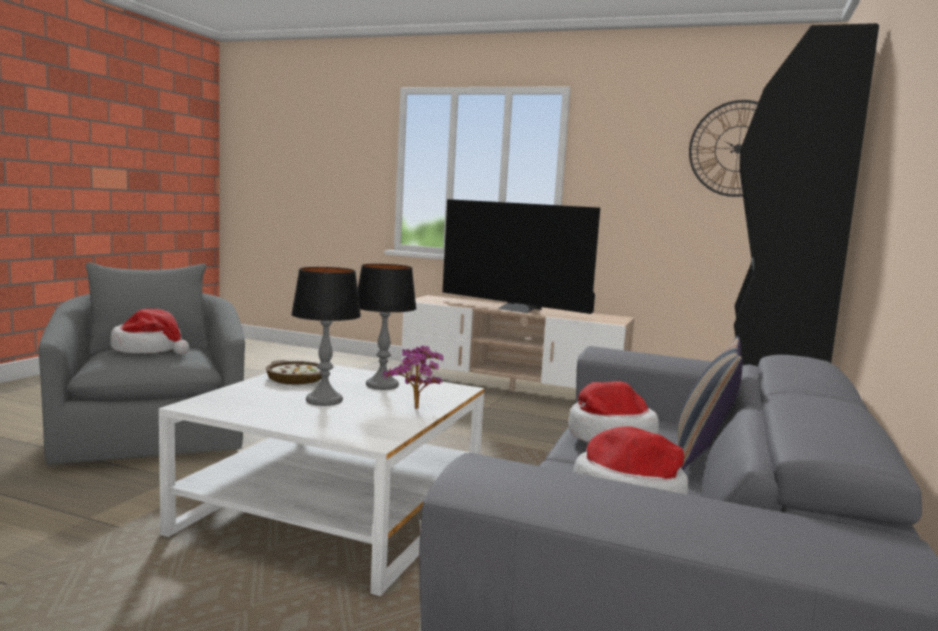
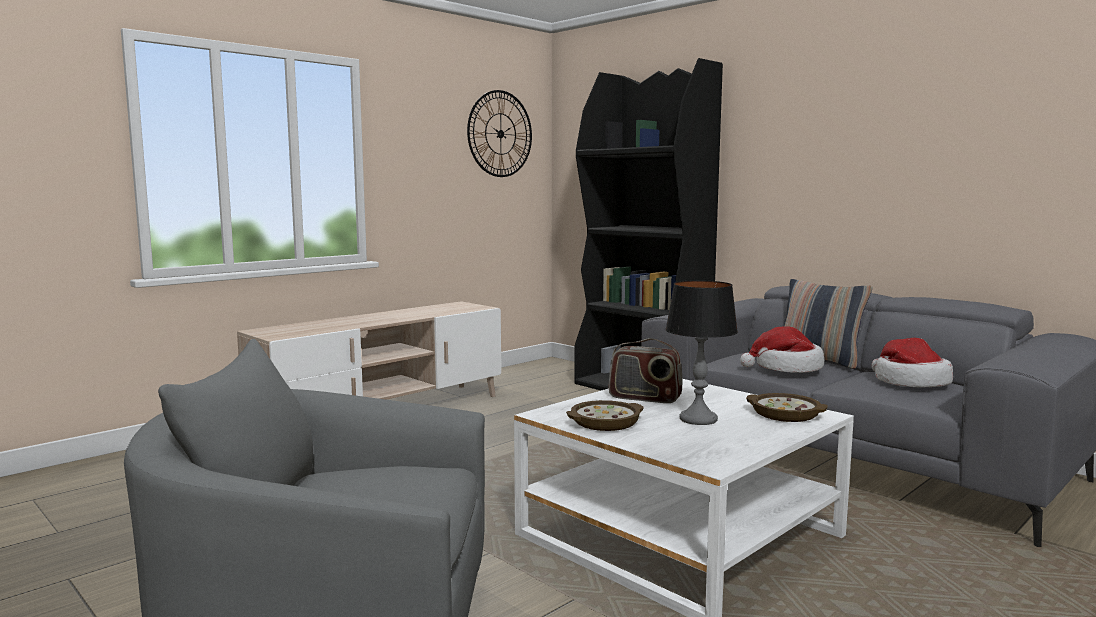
camera: 65 degrees left, 0 degrees up
hat [111,309,189,355] -> none
table lamp [358,264,417,390] -> radio [609,338,683,403]
potted plant [383,345,443,409] -> none
television [442,199,600,314] -> none
none -> bowl [746,393,828,422]

